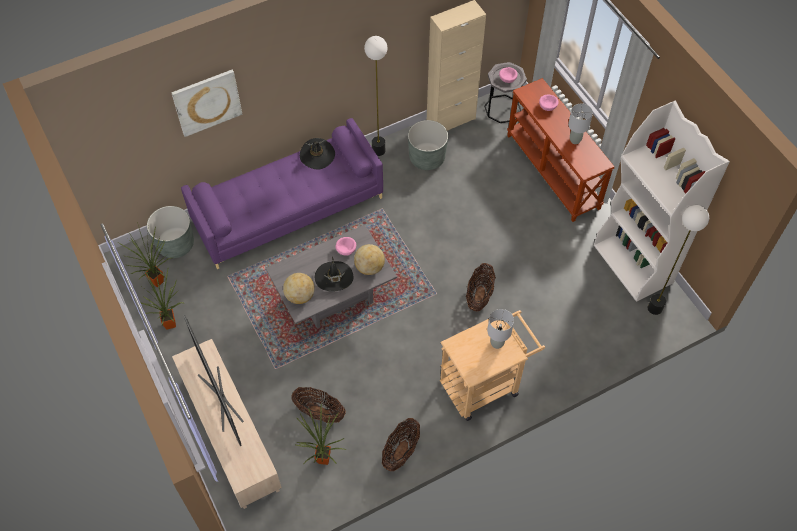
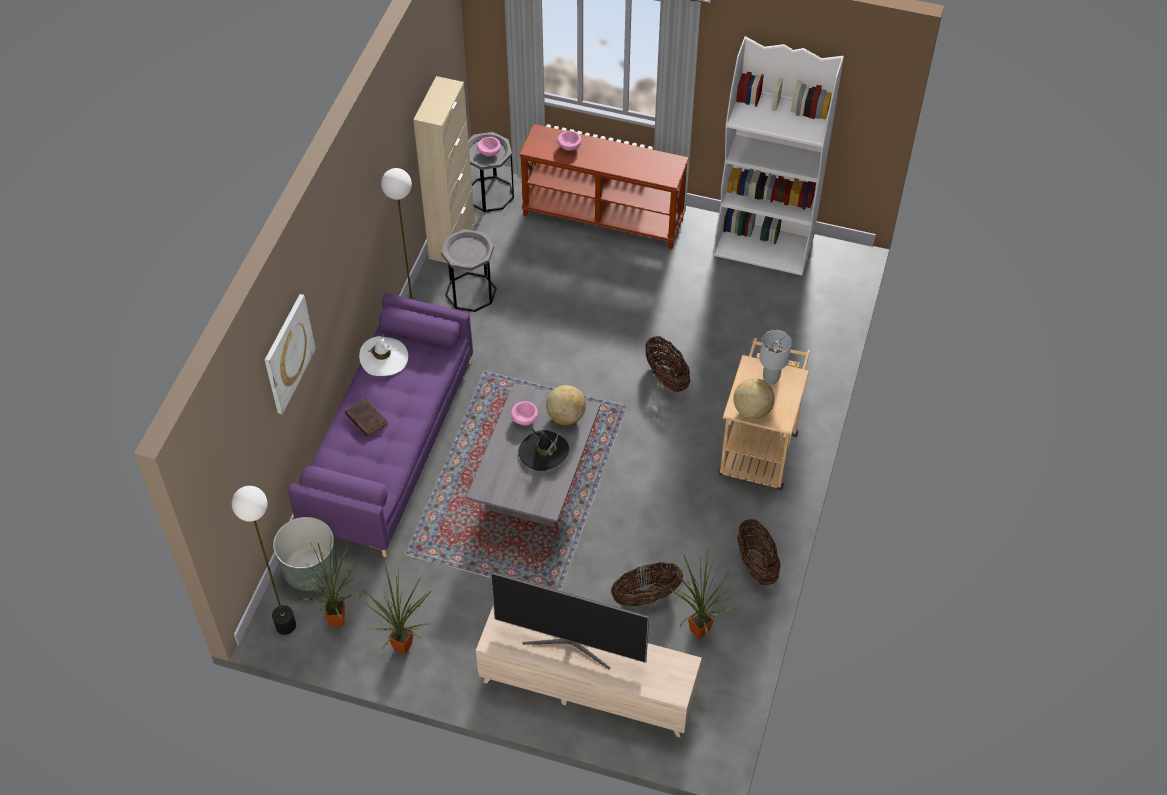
camera: 45 degrees left, 5 degrees down
globe [283,273,315,304] -> globe moved to [734,378,775,419]
black hat [300,138,335,170] -> white hat [359,334,408,376]
grey planter [408,120,448,170] -> grey side table [441,229,497,312]
grey table lamp [568,103,593,144] -> none
floor lamp [648,205,709,315] -> floor lamp moved to [232,486,296,635]
none -> brown book [345,398,388,437]

